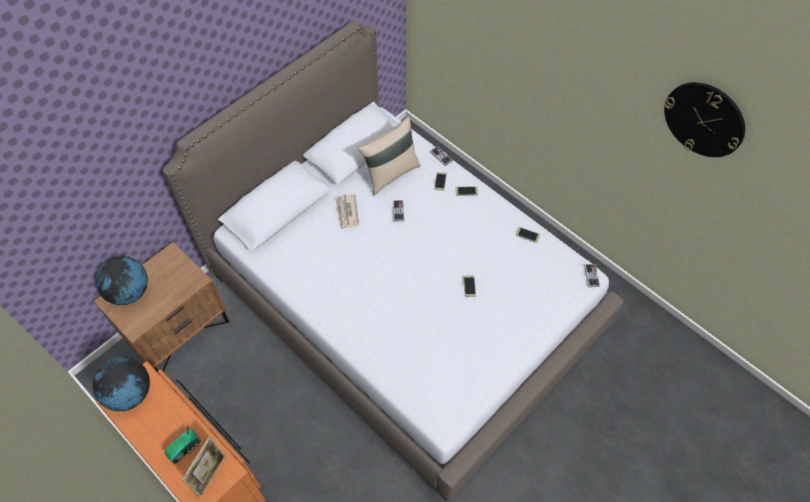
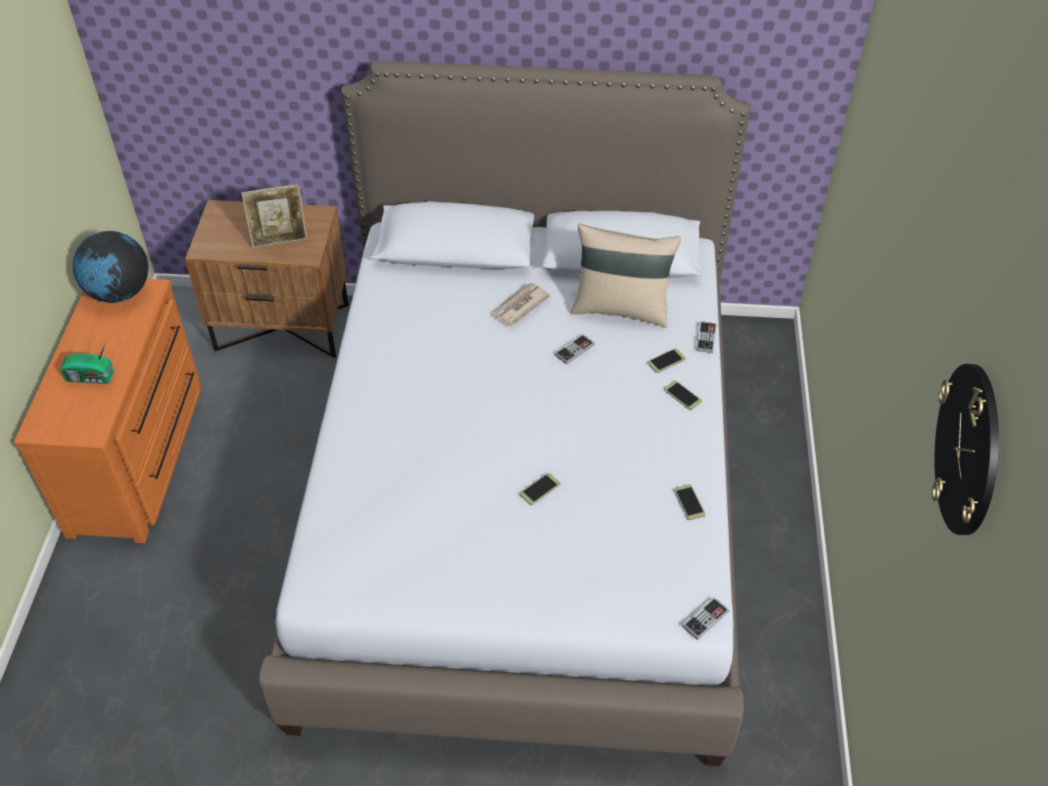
camera: 50 degrees right, 10 degrees down
globe [96,256,148,305] -> none
picture frame [182,436,226,497] -> picture frame moved to [241,184,308,248]

